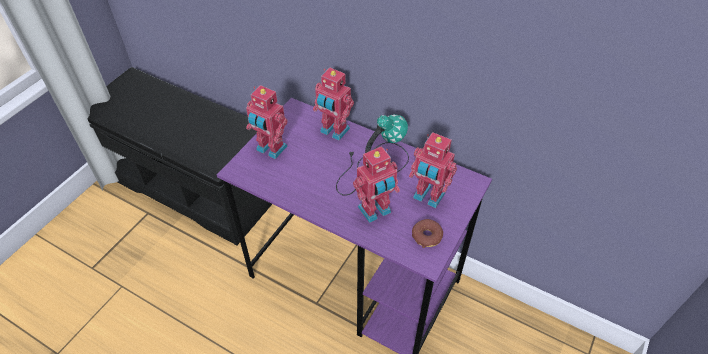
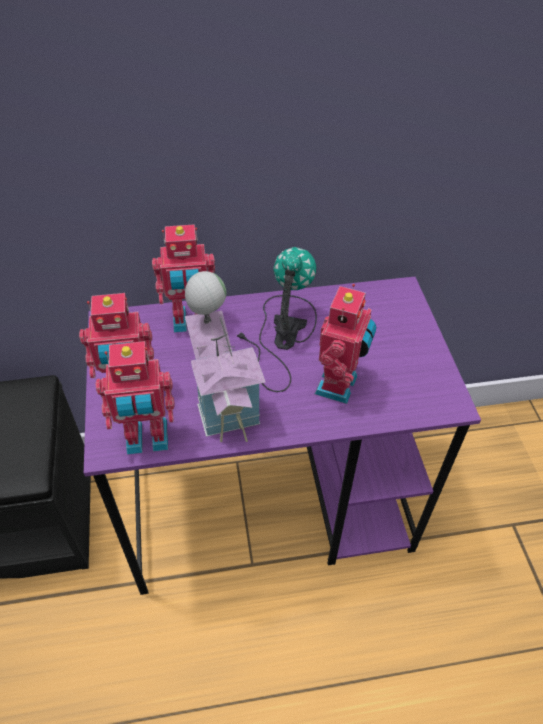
camera: 40 degrees left, 0 degrees up
toy robot [409,132,457,208] -> toy robot moved to [96,341,175,455]
donut [412,219,443,248] -> none
none -> toy house [185,271,265,442]

